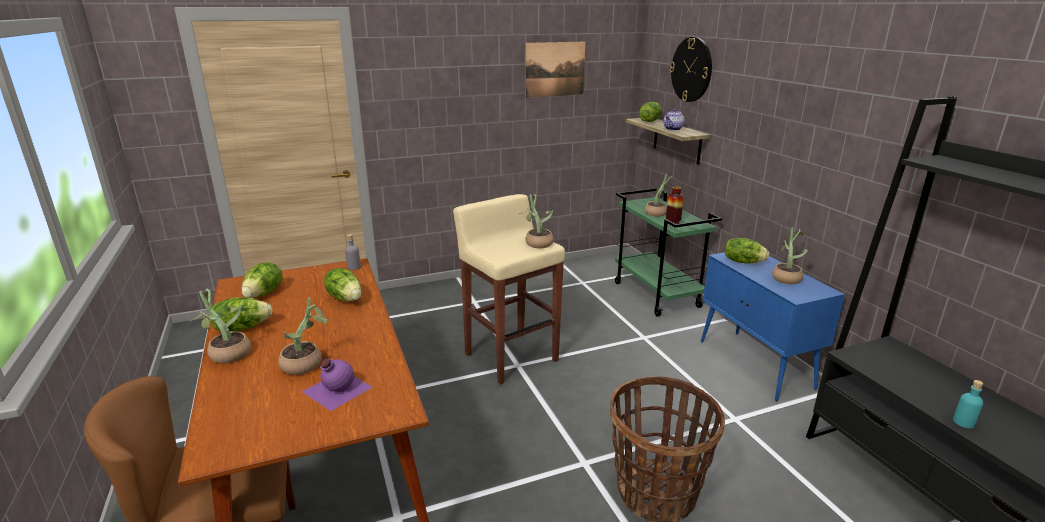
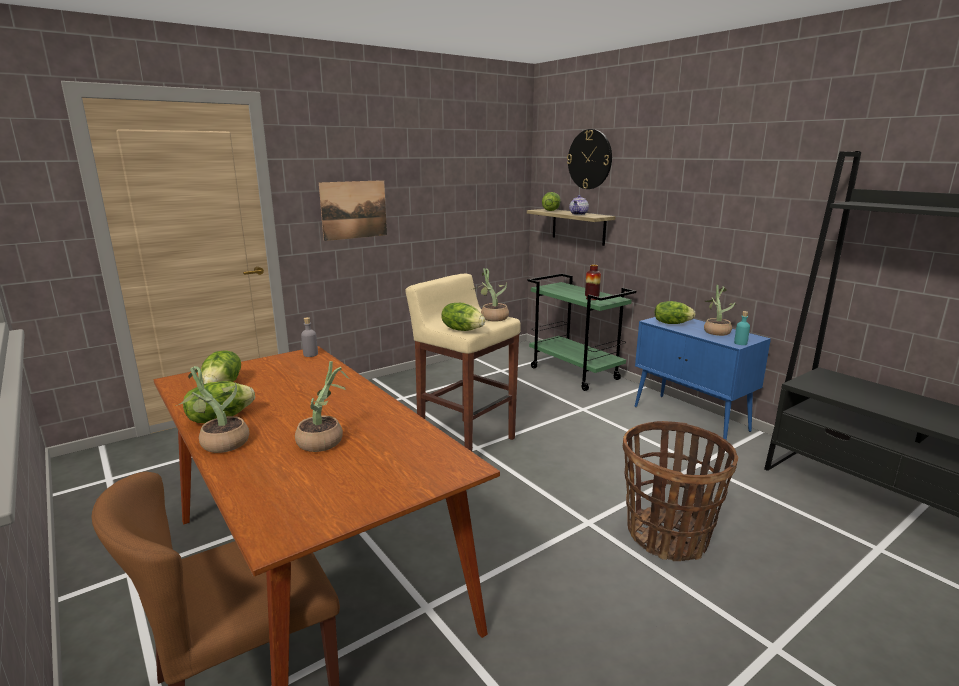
camera: 15 degrees left, 5 degrees down
purple bottle [302,358,372,411] -> none
lettuce [324,268,362,302] -> lettuce moved to [441,303,485,331]
picture [525,42,585,98] -> picture moved to [319,180,387,241]
potted plant [645,174,675,217] -> none
turquoise bottle [953,380,984,428] -> turquoise bottle moved to [734,311,750,345]

